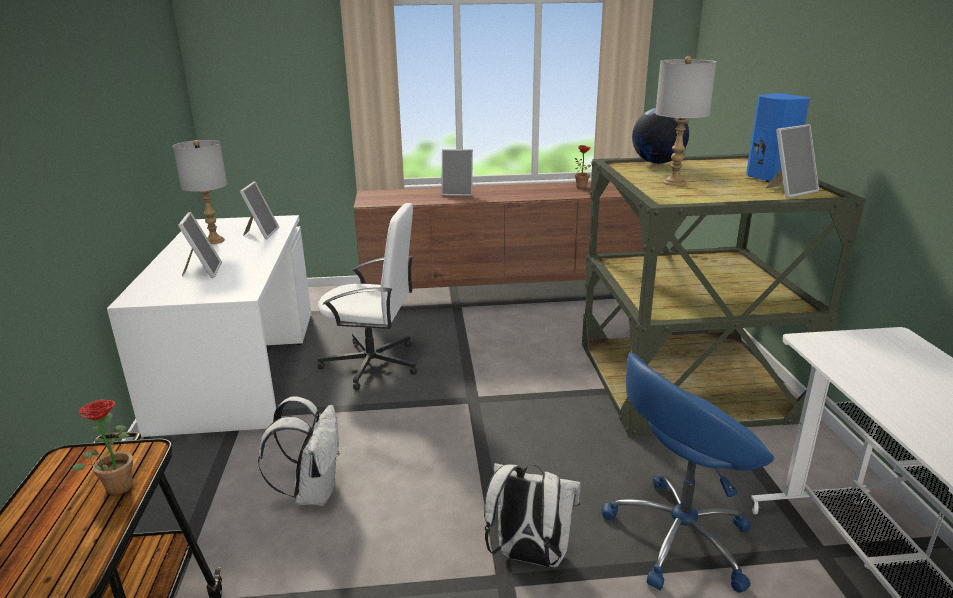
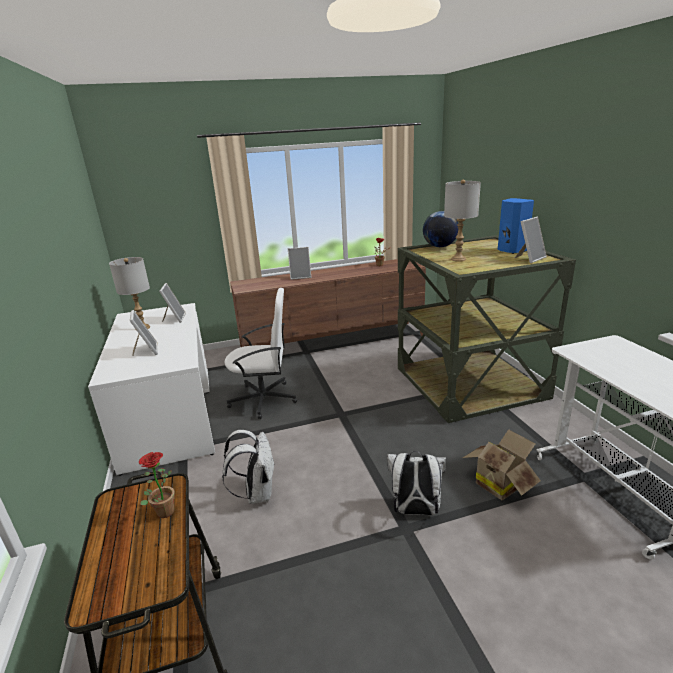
camera: 10 degrees left, 0 degrees up
blue office chair [601,353,774,593] -> cardboard box [463,429,541,501]

